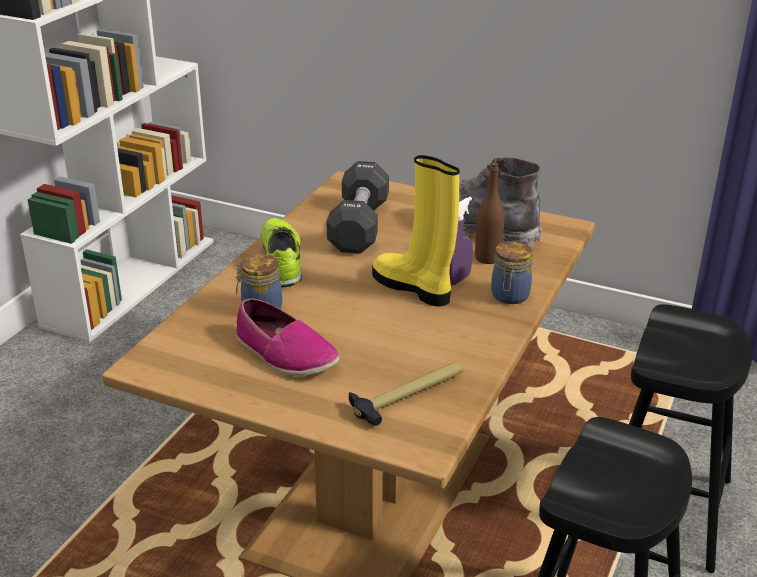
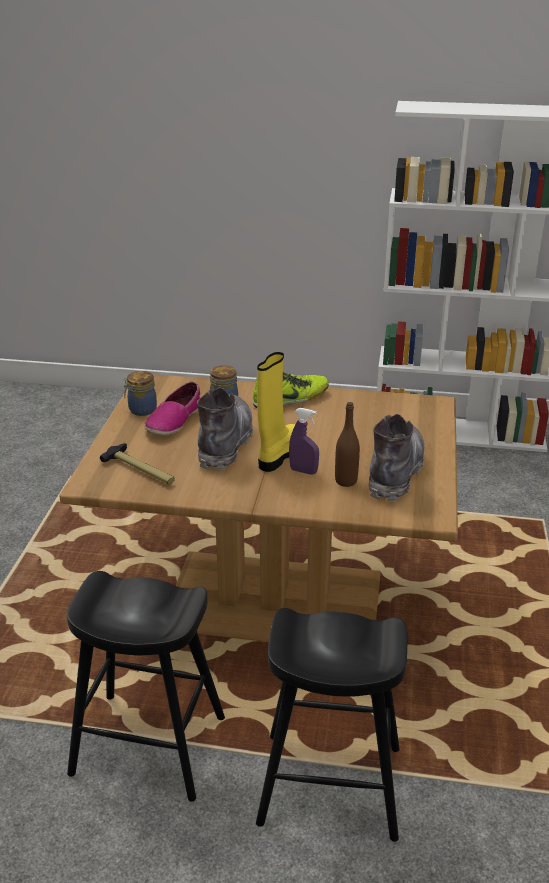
camera: 75 degrees right, 0 degrees up
black dumbbell [327,161,389,254] -> none
jar [491,241,533,304] -> jar moved to [124,371,157,416]
none -> grey boot [197,387,253,470]

